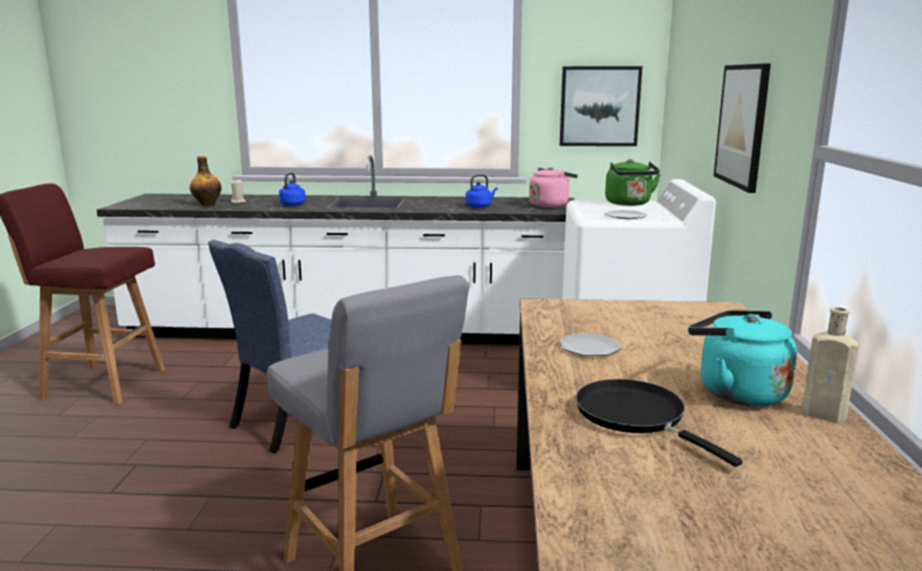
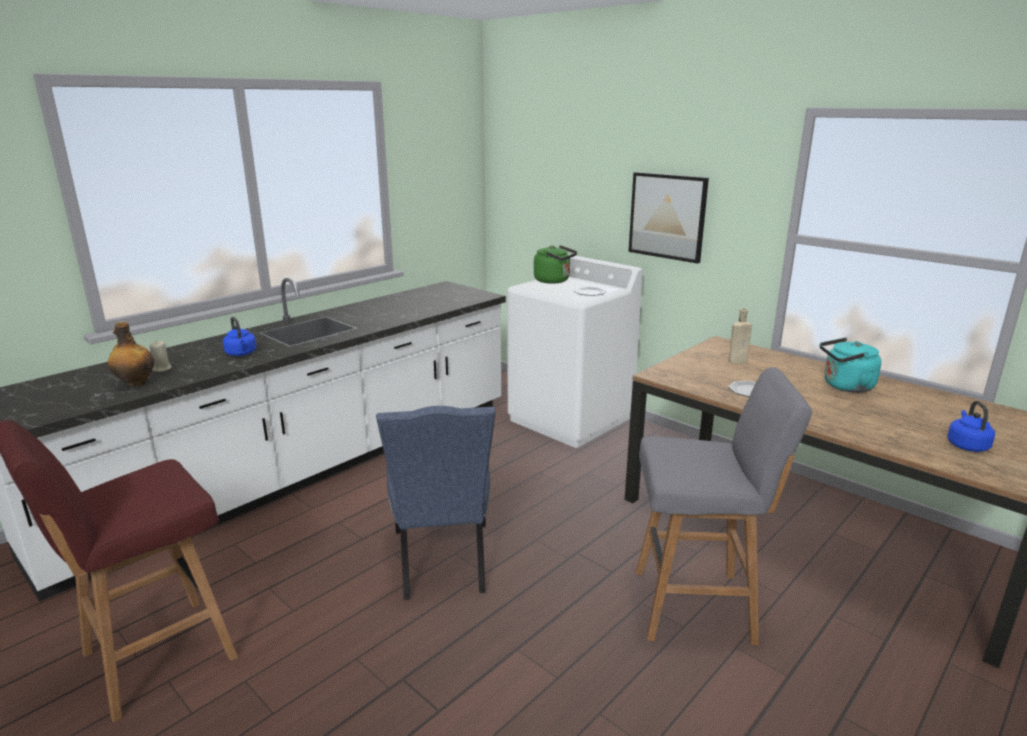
camera: 50 degrees left, 5 degrees up
blue kettle [466,174,498,208] -> blue kettle moved to [947,401,995,452]
pink kettle [529,167,578,208] -> none
picture [560,66,642,146] -> none
black frying pan [575,379,742,467] -> none
beige bottle [802,307,859,423] -> beige bottle moved to [728,309,752,364]

